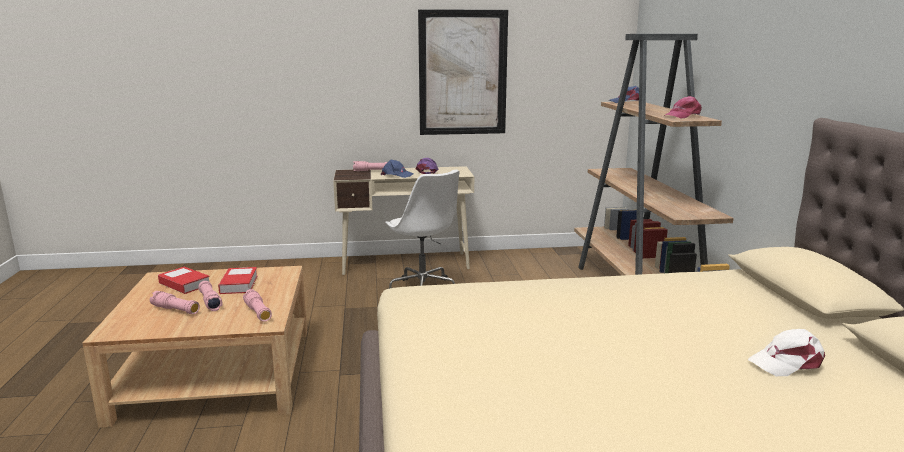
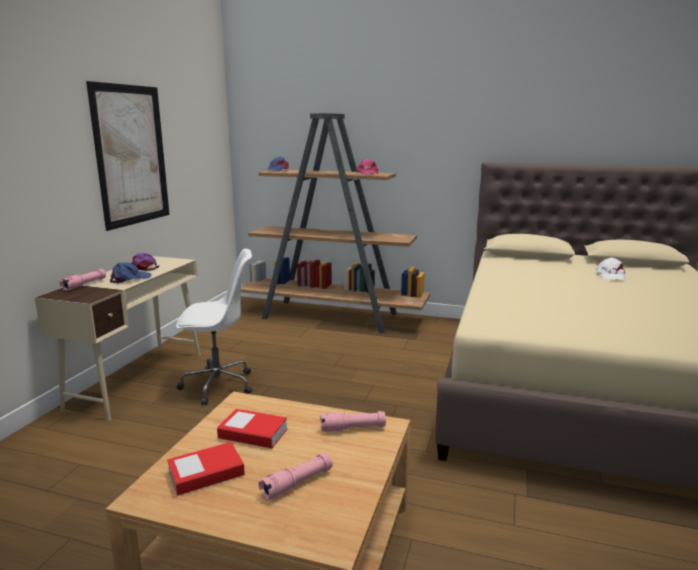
camera: 65 degrees left, 0 degrees up
pink flashlight [198,281,223,311] -> none

